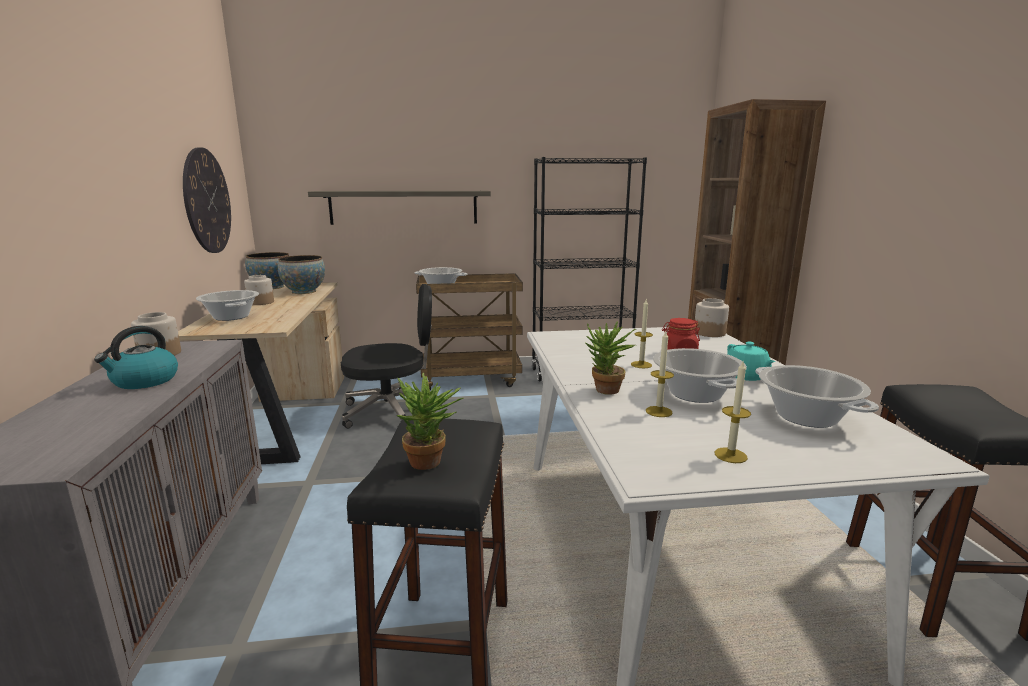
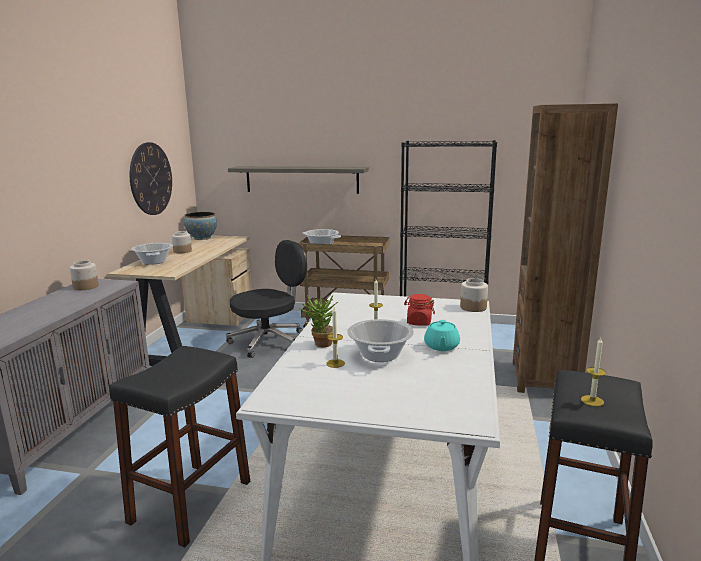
camera: 20 degrees right, 0 degrees up
kettle [94,326,178,389] -> none
bowl [278,255,325,294] -> none
black office chair [341,284,442,428] -> black office chair turned 45 degrees counterclockwise [226,240,307,358]
potted plant [396,373,464,470] -> none
candle [714,361,751,463] -> candle moved to [581,338,606,407]
cooking pot [756,365,879,428] -> none

